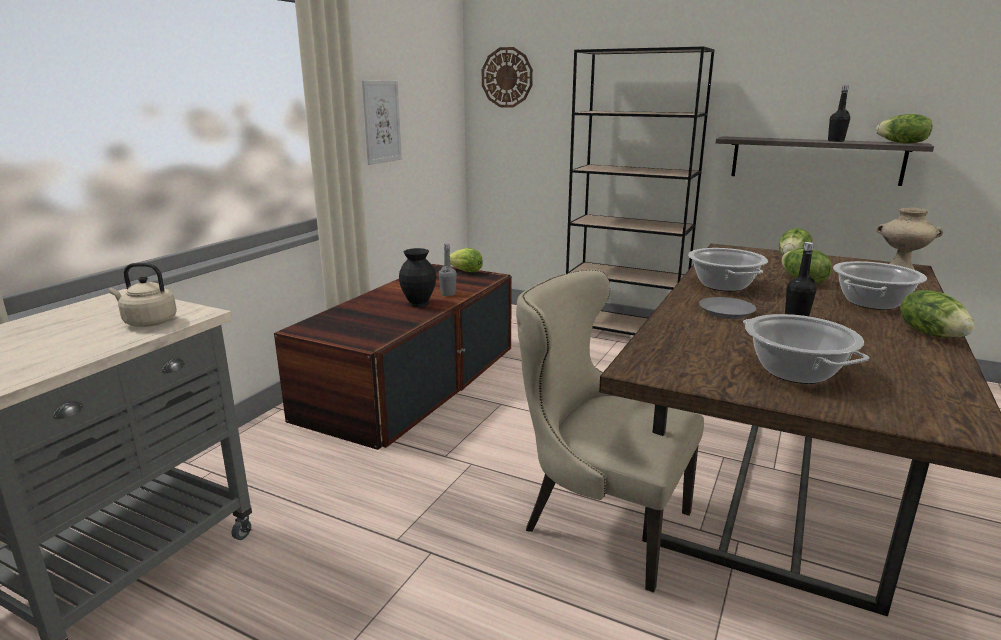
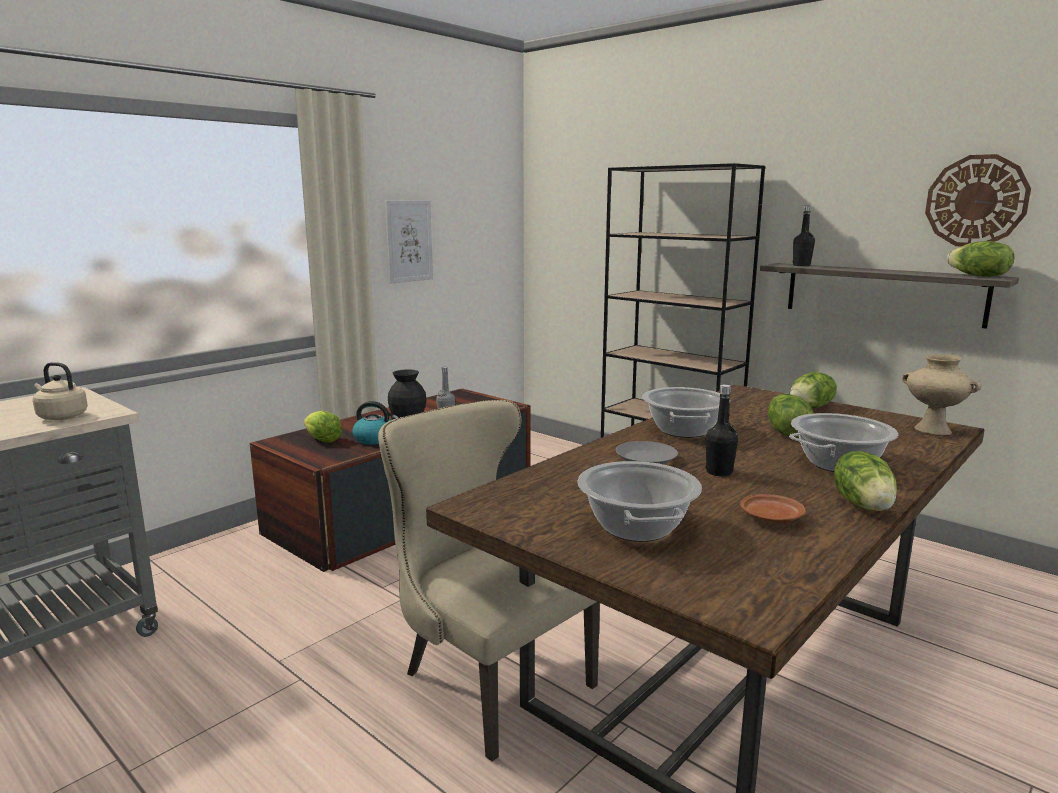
camera: 15 degrees right, 5 degrees down
lettuce [450,248,483,272] -> lettuce moved to [304,411,342,443]
wall clock [482,47,533,108] -> wall clock moved to [925,154,1031,246]
black bottle [828,85,850,142] -> black bottle moved to [793,206,815,266]
none -> kettle [352,401,399,445]
none -> brown plate [740,494,805,523]

